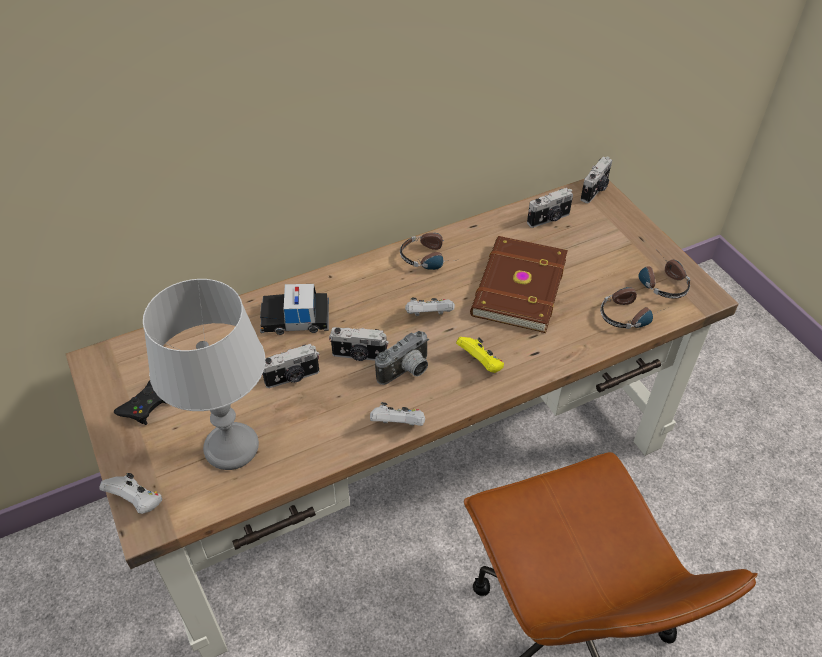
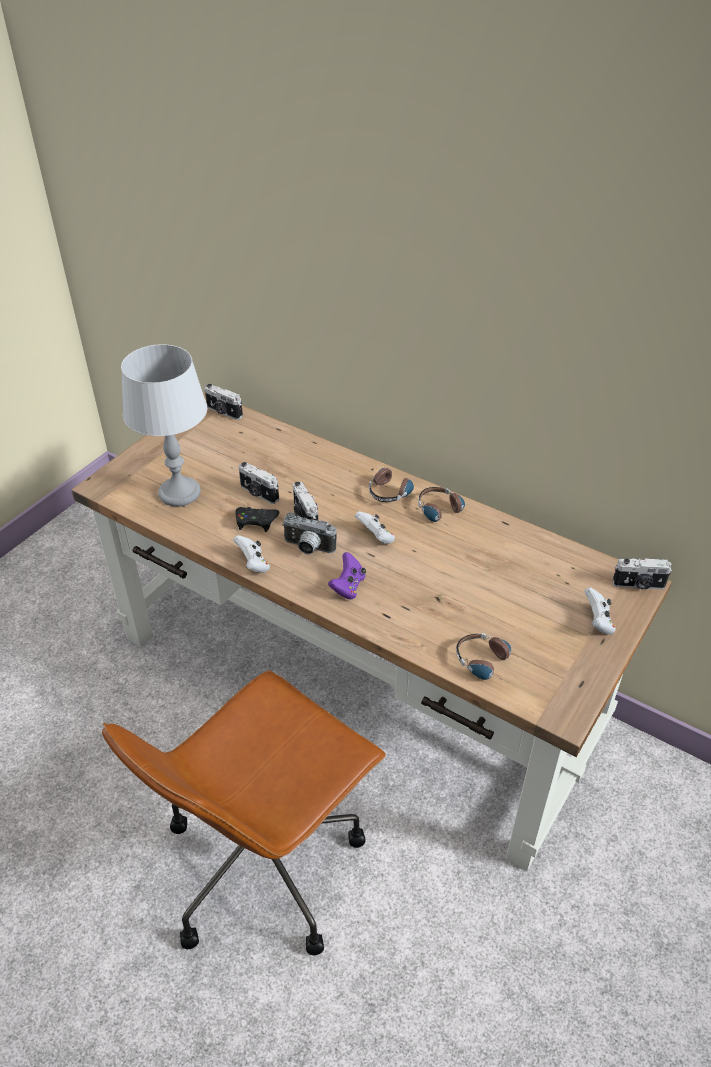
camera: 60 degrees right, 5 degrees down
white game controller [99,473,162,514] -> white game controller moved to [584,587,616,635]
black game controller [114,380,166,425] -> black game controller moved to [236,507,280,532]
toy car [260,284,329,335] -> none
yellow game controller [456,337,504,373] -> purple game controller [328,552,366,599]
brown book [470,236,568,333] -> none
camera [527,188,573,228] -> camera moved to [205,384,243,420]
headphones [638,256,690,299] -> headphones moved to [369,468,421,502]

